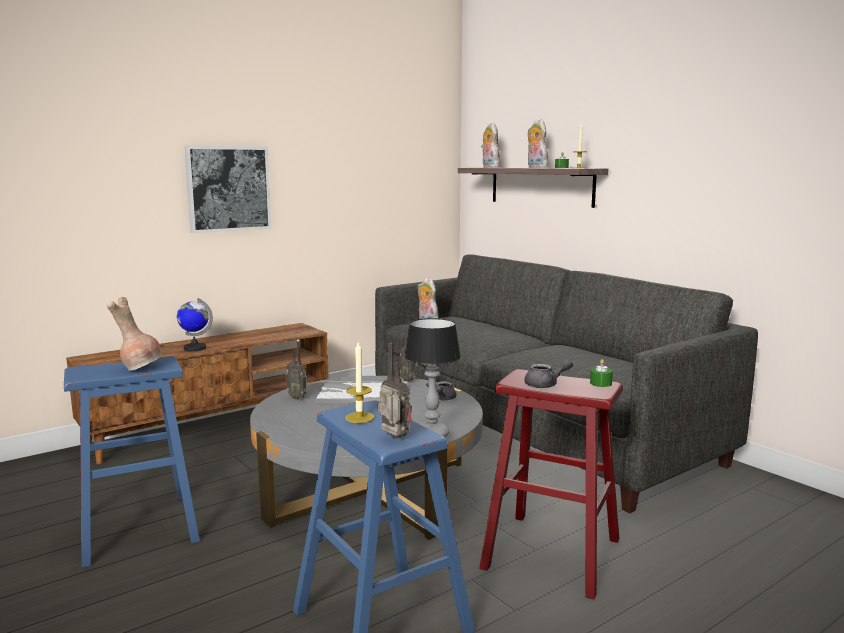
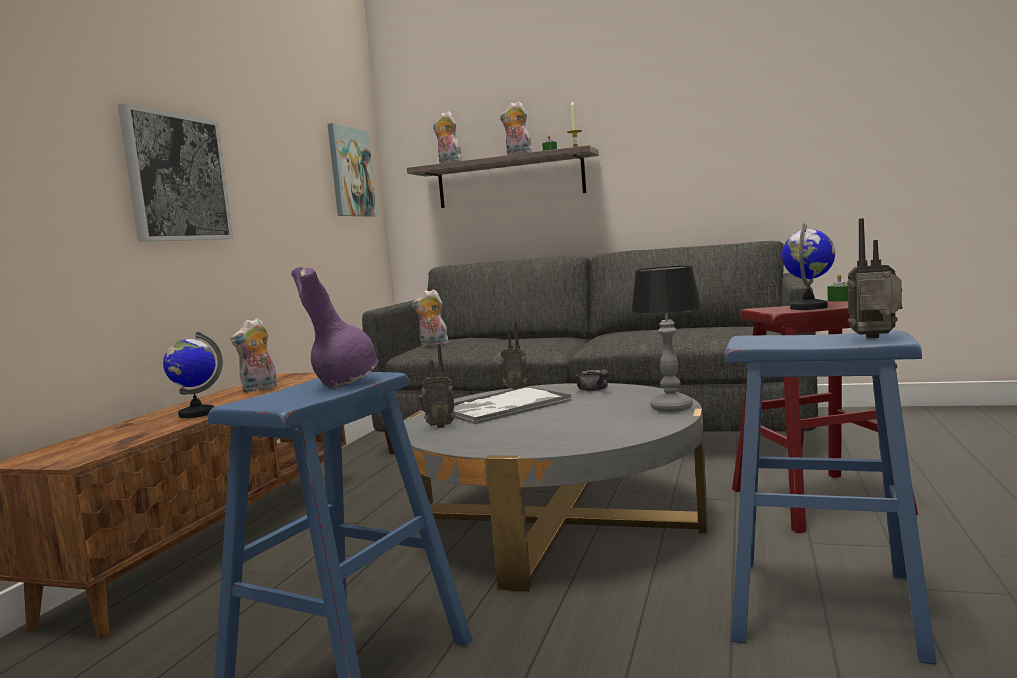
camera: 35 degrees left, 5 degrees down
brown vase [107,297,163,371] -> purple vase [291,267,378,388]
candle [345,342,375,423] -> none
grey teapot [524,359,573,388] -> globe [782,223,835,310]
none -> plush toy [230,318,277,393]
none -> picture [328,123,377,217]

